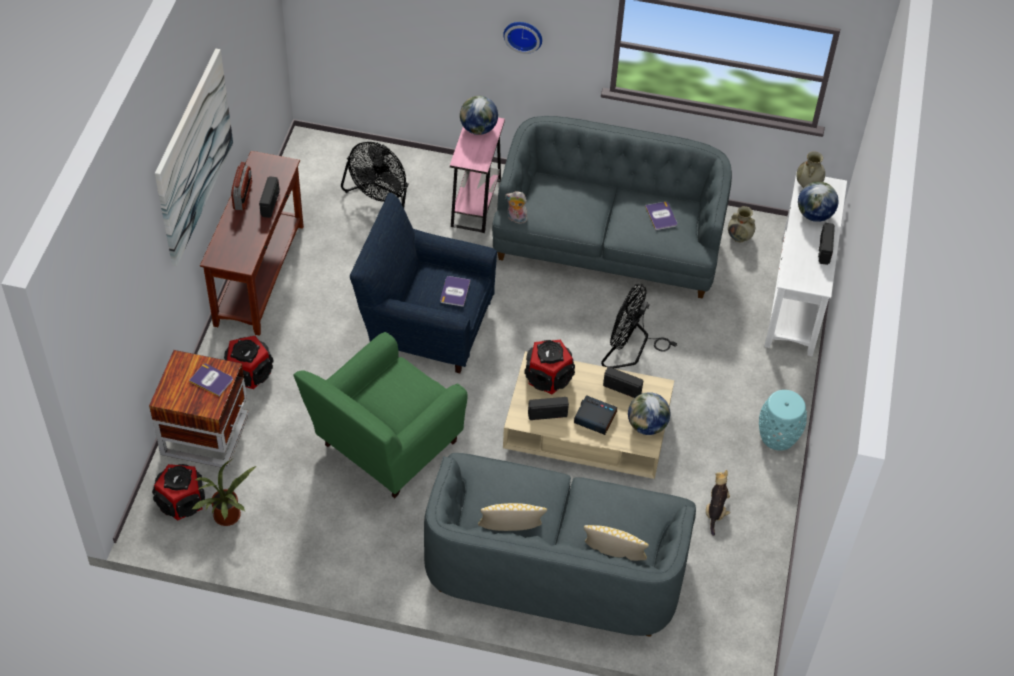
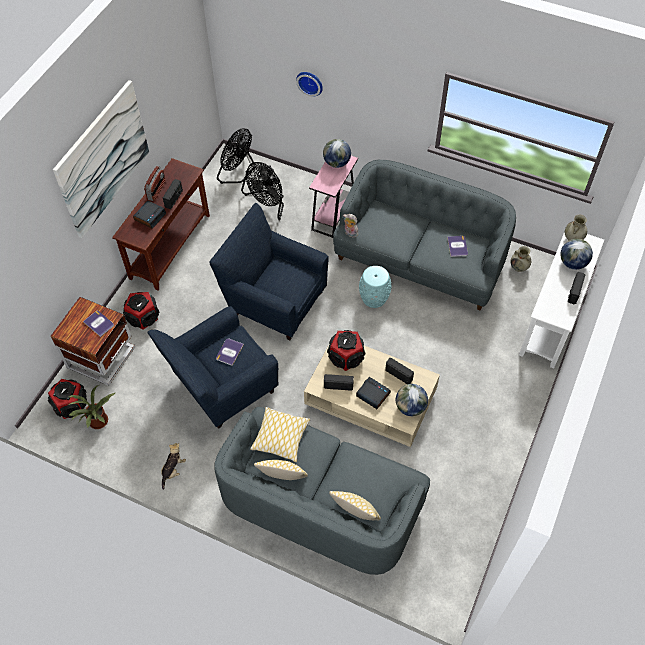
camera: 15 degrees right, 5 degrees up
green armchair [293,332,468,498] -> blue armchair [148,306,279,429]
book [440,276,470,307] -> book moved to [216,338,244,366]
wall clock [503,22,542,54] -> wall clock moved to [296,72,323,97]
black fan [601,284,678,368] -> black fan moved to [217,128,271,184]
plush toy [706,470,730,536] -> plush toy moved to [161,443,186,490]
turquoise stool [759,390,807,451] -> turquoise stool moved to [359,266,392,308]
none -> alarm clock [133,200,166,229]
none -> pillow [250,407,310,462]

